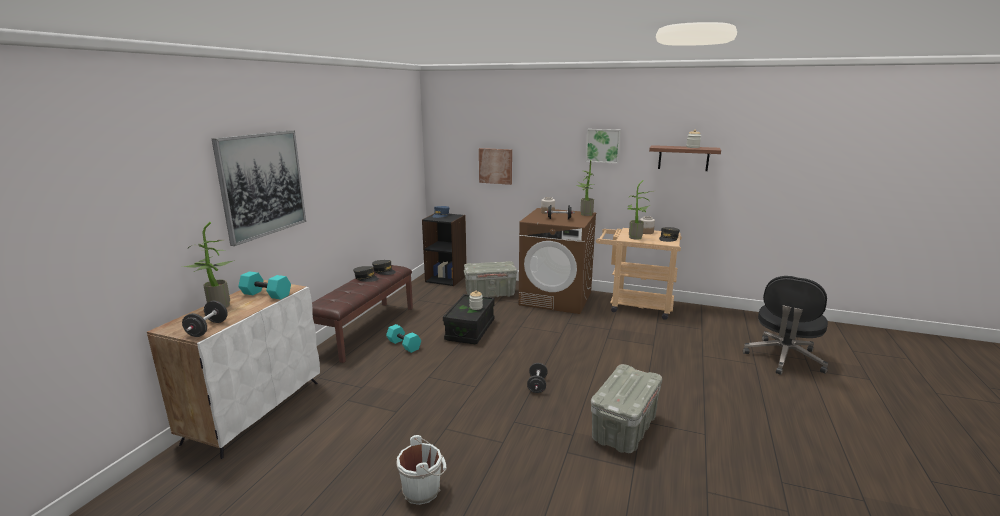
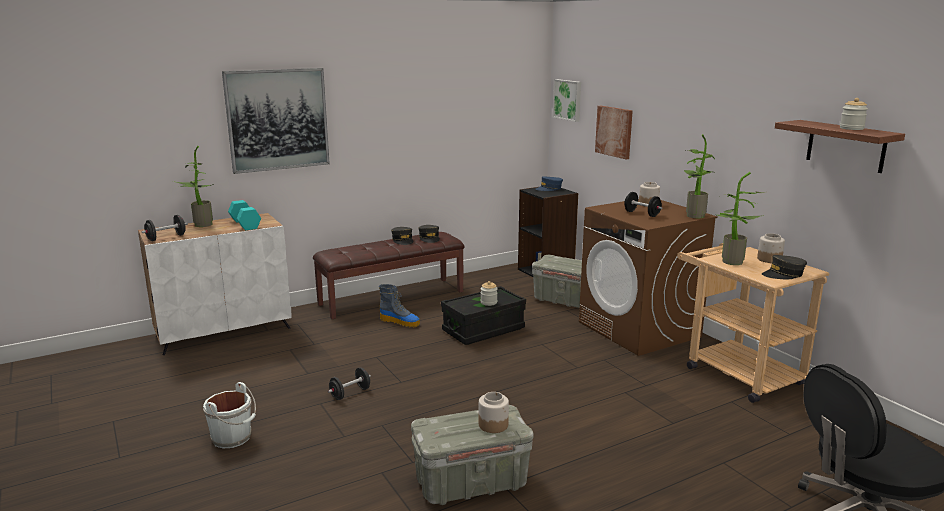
camera: 40 degrees right, 0 degrees up
turquoise dumbbell [386,324,421,353] -> boot [379,284,420,327]
black dumbbell [527,363,548,393] -> black dumbbell moved to [328,367,371,400]
picture [586,129,621,163] -> picture moved to [553,79,581,122]
none -> jar [479,392,509,433]

